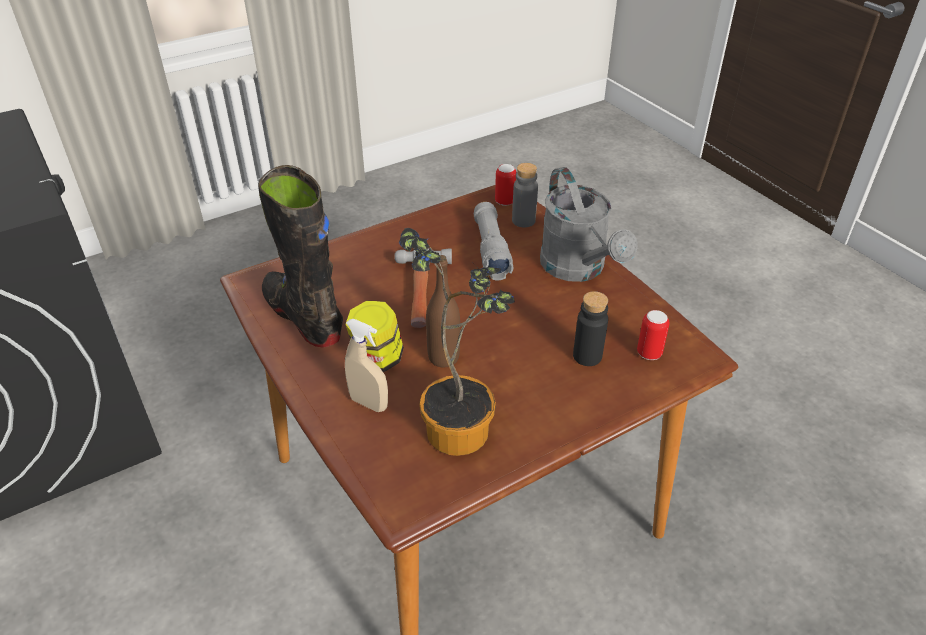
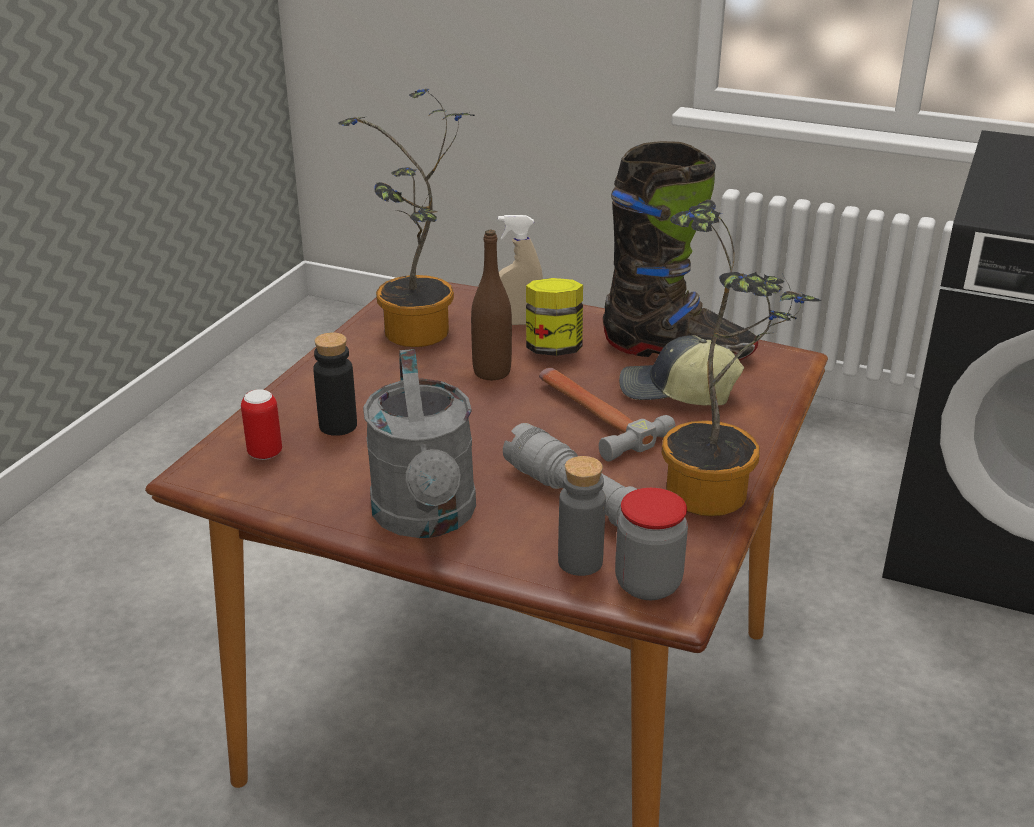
camera: 145 degrees right, 10 degrees down
can [495,164,516,206] -> jar [615,488,688,600]
grey watering can [540,167,638,282] -> grey watering can turned 135 degrees counterclockwise [363,349,476,538]
none -> cap [619,335,744,406]
none -> potted plant [662,200,822,516]

